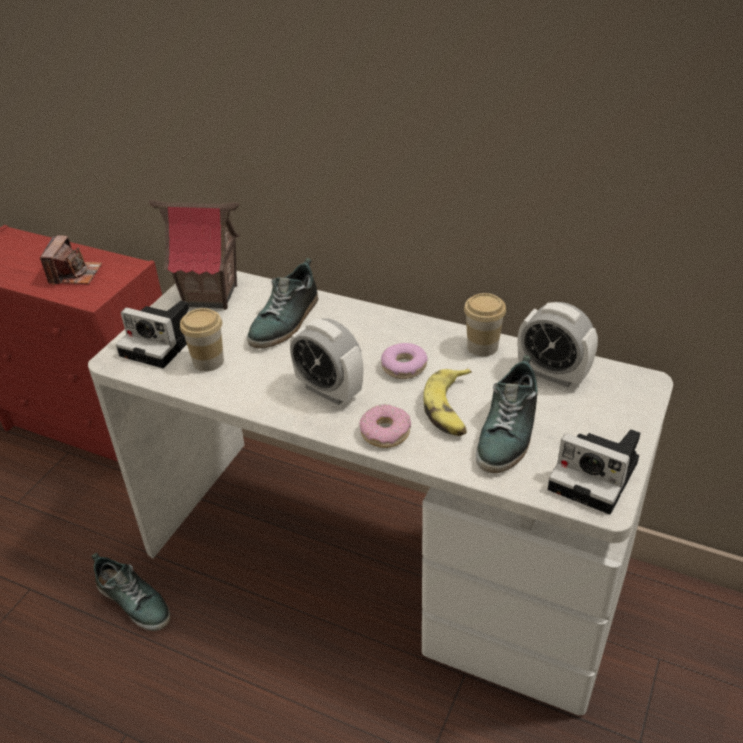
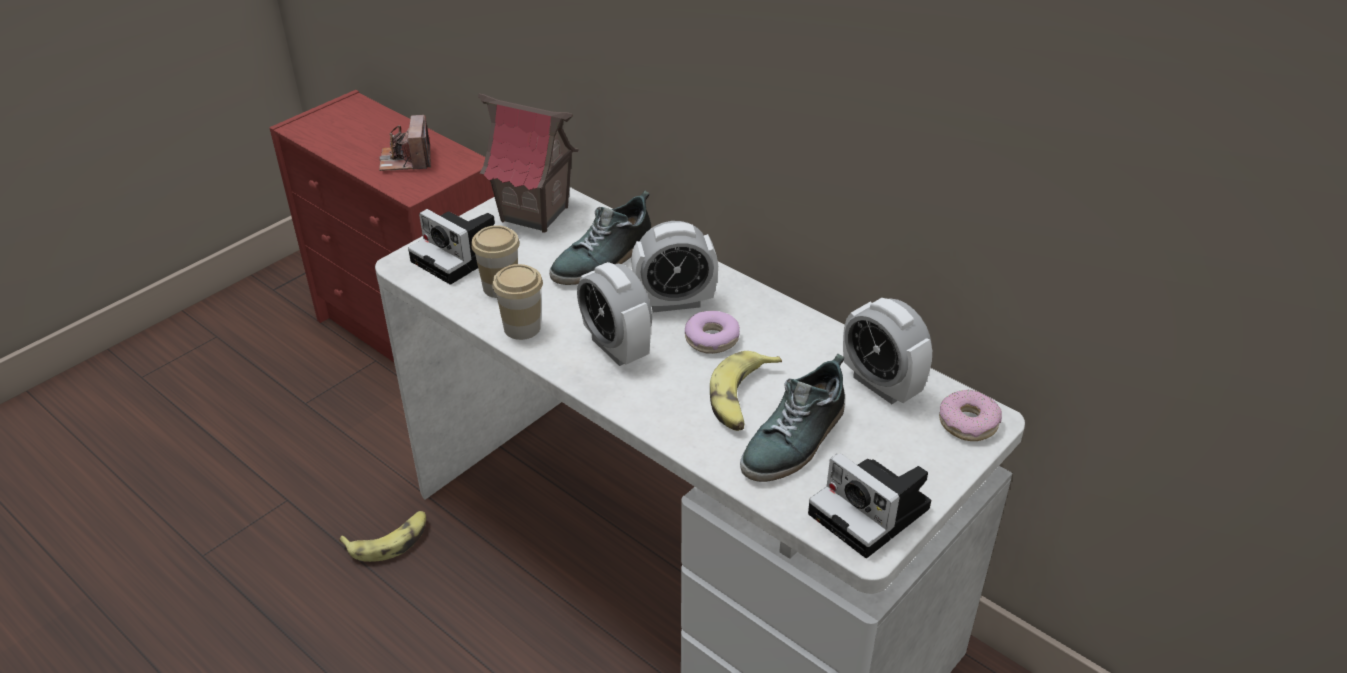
camera: 15 degrees right, 0 degrees up
camera [40,235,102,285] -> camera turned 150 degrees clockwise [379,115,431,171]
shoe [92,553,170,631] -> banana [339,511,426,562]
donut [359,404,411,448] -> donut moved to [939,390,1002,441]
cup [464,293,506,356] -> cup moved to [492,264,543,340]
none -> alarm clock [631,221,718,312]

